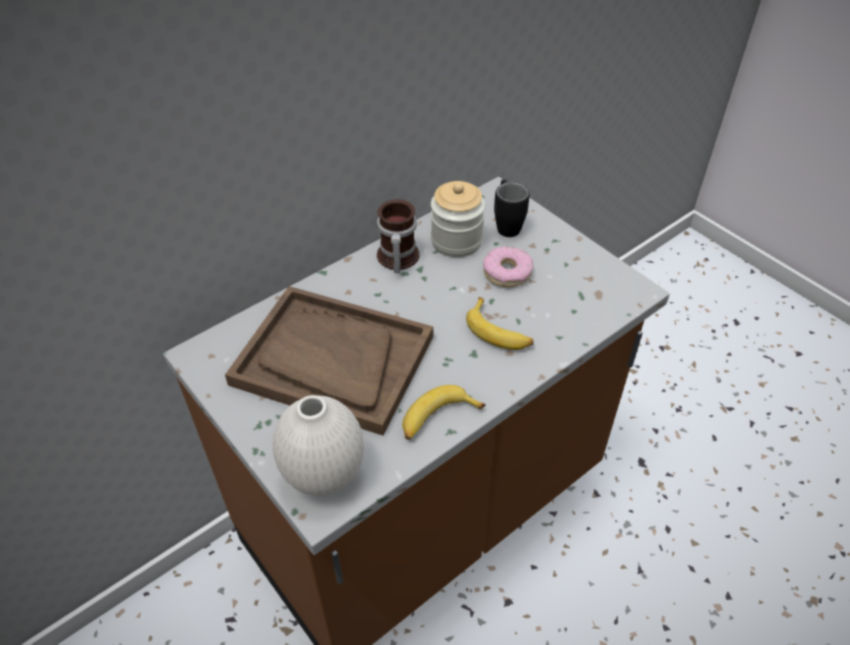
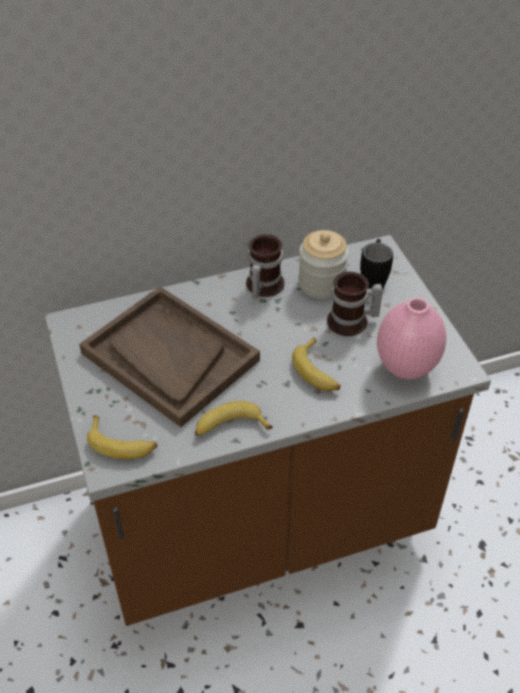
camera: 20 degrees right, 0 degrees up
white vase [272,395,364,496] -> banana [87,415,157,459]
donut [483,246,533,287] -> mug [327,271,383,336]
none -> pink vase [377,298,446,379]

